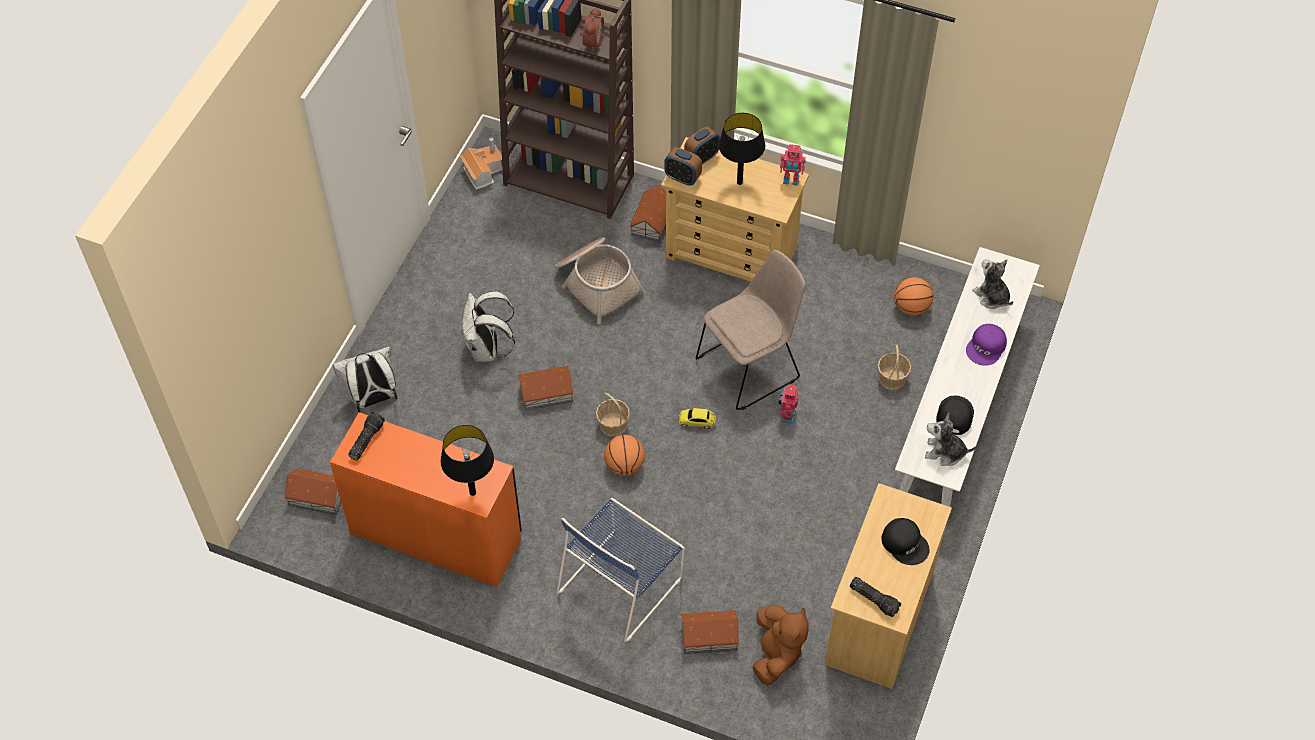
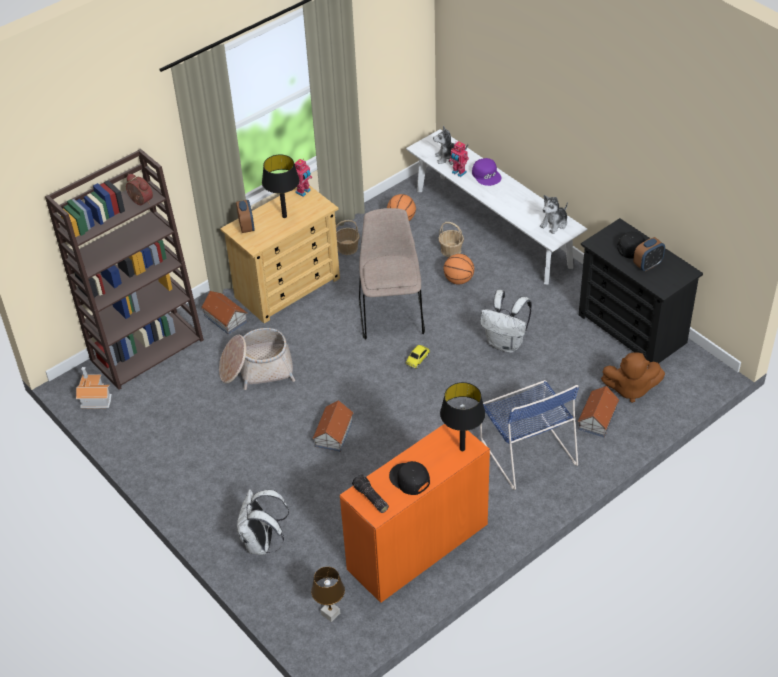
camera: 60 degrees left, 10 degrees down
toy house [284,468,341,515] -> brown table lamp [311,567,345,622]
white backpack [461,291,515,362] -> white backpack moved to [480,290,532,353]
basket [596,392,630,437] -> basket moved to [336,220,360,255]
basketball [604,435,645,476] -> basketball moved to [444,254,474,285]
alarm clock [664,147,702,186] -> alarm clock moved to [633,237,665,271]
brown plush toy [753,605,809,685] -> brown plush toy turned 150 degrees clockwise [601,352,665,403]
toy robot [778,384,799,424] -> toy robot moved to [449,141,469,177]
beige dresser [825,483,952,689] -> black dresser [579,218,703,363]
flashlight [850,577,901,617] -> none
black cap [936,396,974,435] -> black cap moved to [389,461,430,495]

